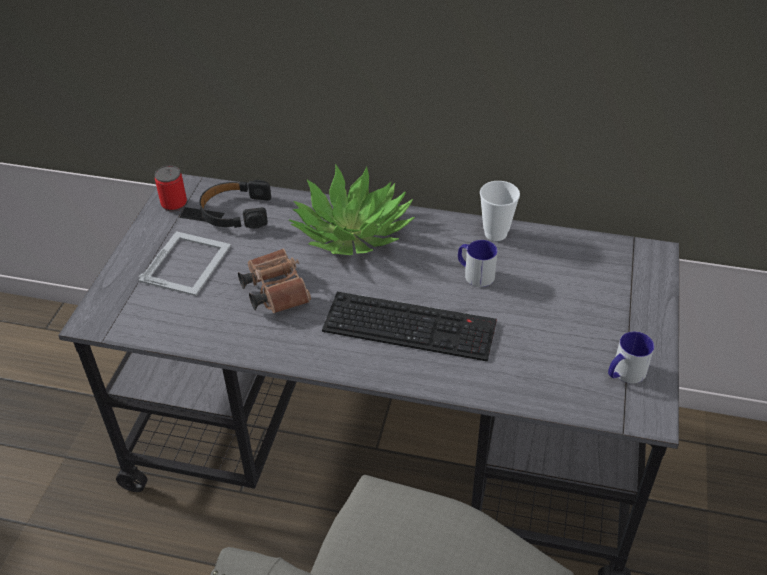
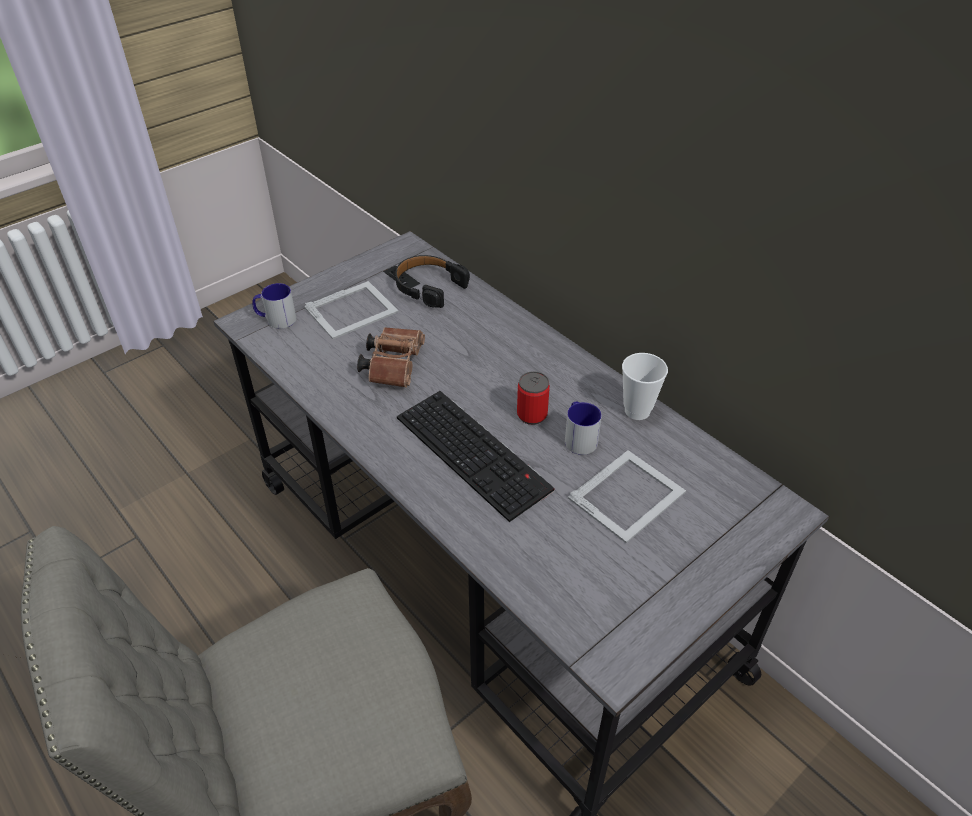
camera: 35 degrees right, 0 degrees up
can [155,165,187,211] -> can moved to [517,371,550,425]
potted plant [289,165,415,255] -> none
mug [608,331,654,383] -> mug moved to [252,283,296,329]
none -> picture frame [568,450,686,543]

